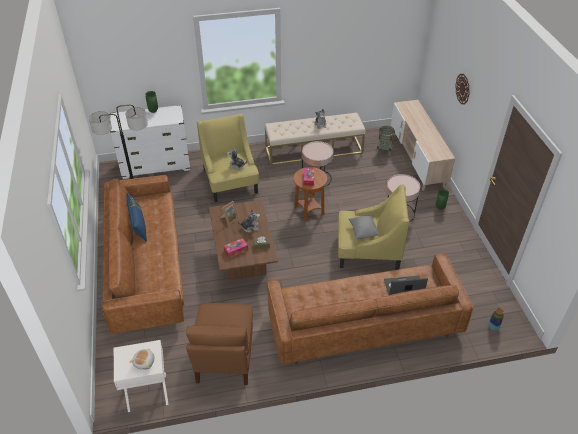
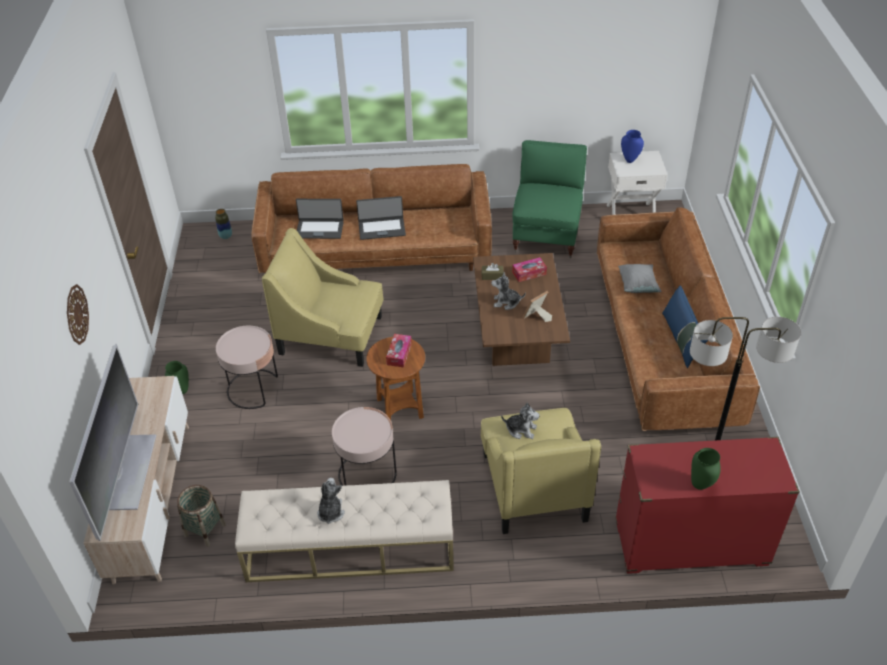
camera: 170 degrees left, 0 degrees up
white dresser [110,105,191,179] -> red dresser [615,437,800,574]
plush toy [129,348,154,370] -> blue vase [621,130,644,163]
brown armchair [186,303,253,385] -> green armchair [512,140,587,258]
grey pillow [348,215,380,239] -> grey pillow moved to [618,264,661,293]
none -> television [69,344,156,541]
none -> laptop [356,196,406,240]

